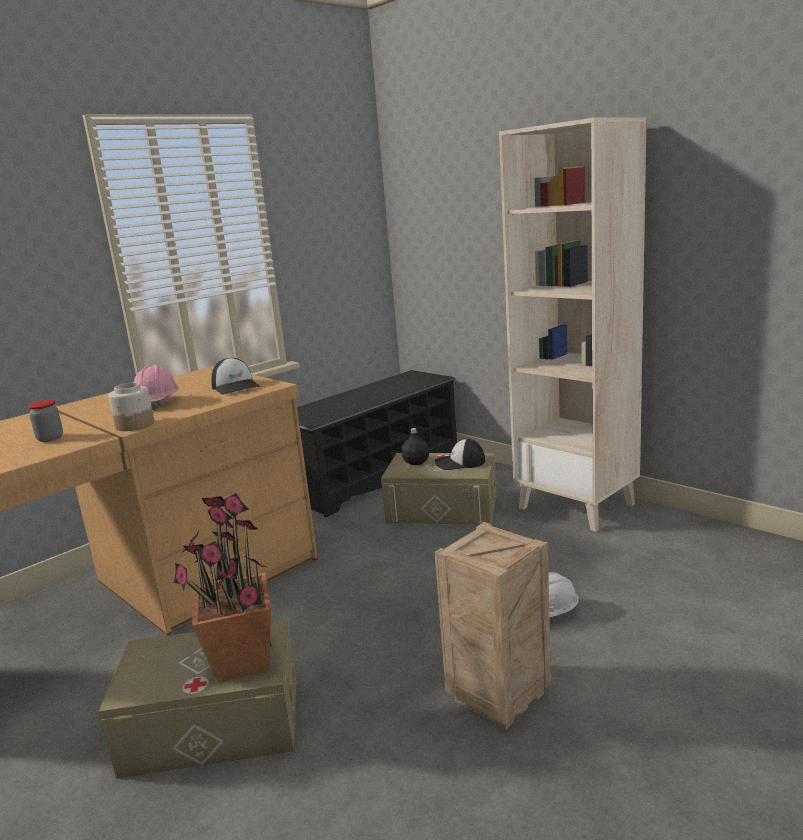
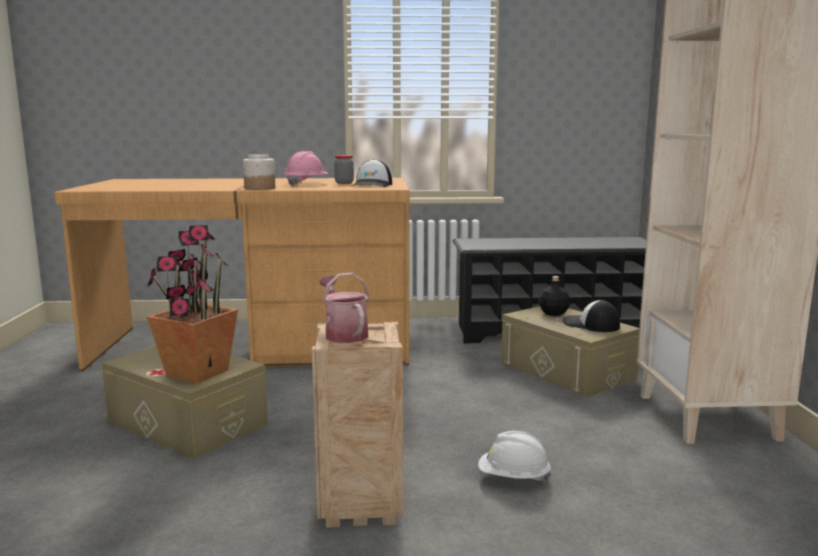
camera: 40 degrees right, 5 degrees down
jar [28,400,63,442] -> jar moved to [334,155,354,184]
none -> watering can [319,273,370,343]

